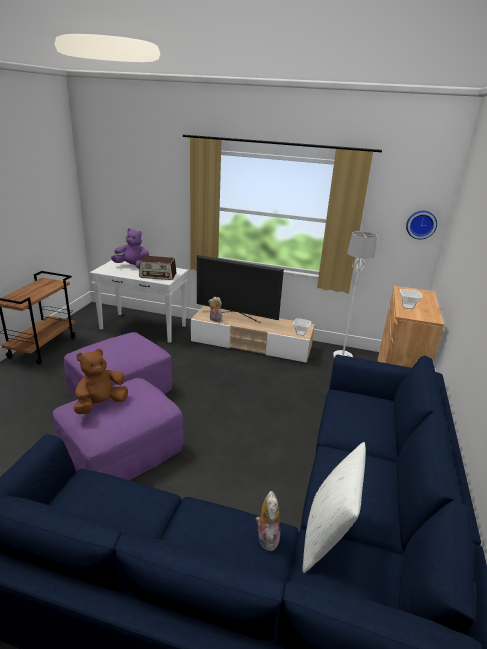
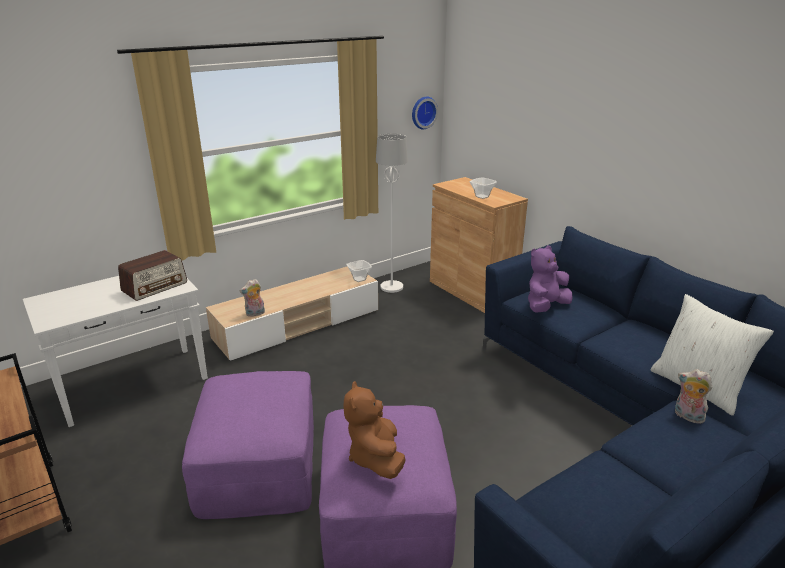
camera: 50 degrees left, 0 degrees up
purple plush toy [111,228,149,269] -> purple plush toy moved to [528,246,573,313]
television [197,255,284,323] -> none

